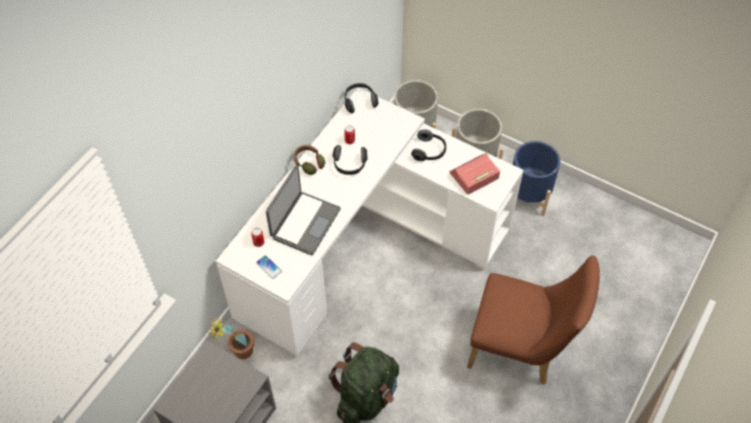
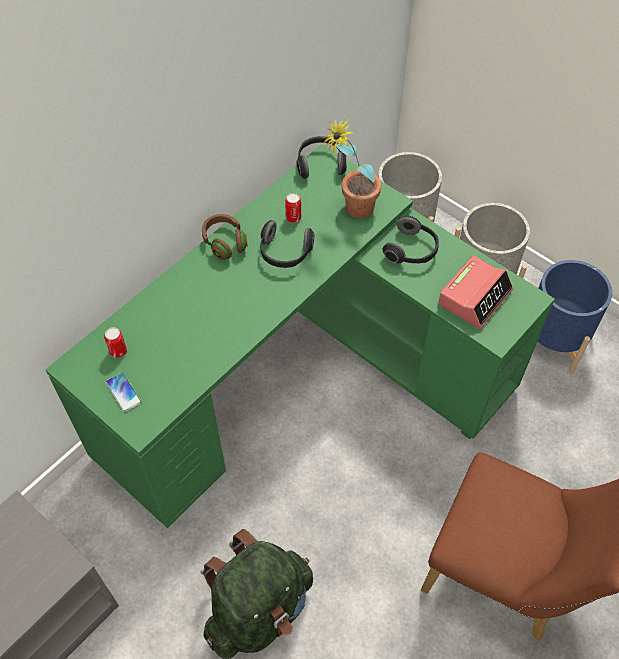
camera: 10 degrees right, 0 degrees up
potted plant [209,318,254,359] -> potted plant moved to [322,118,382,218]
white desk [216,88,523,356] -> green desk [45,144,555,528]
laptop [266,165,341,255] -> none
alarm clock [450,153,500,194] -> alarm clock turned 150 degrees clockwise [438,255,513,329]

